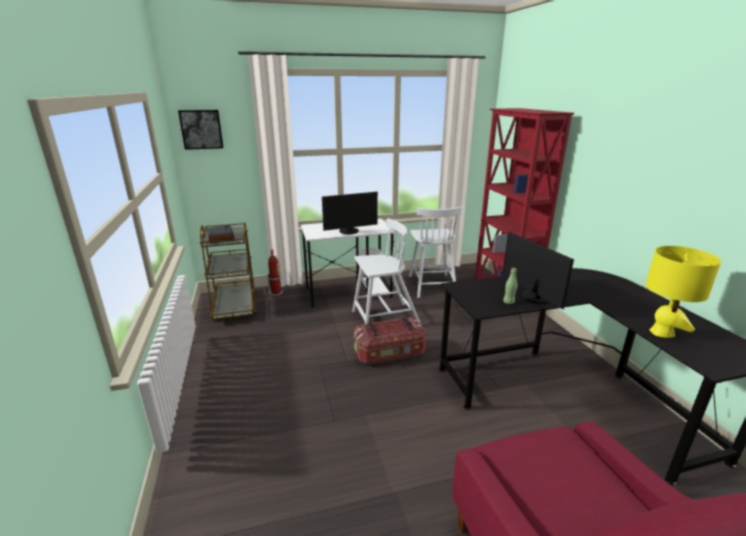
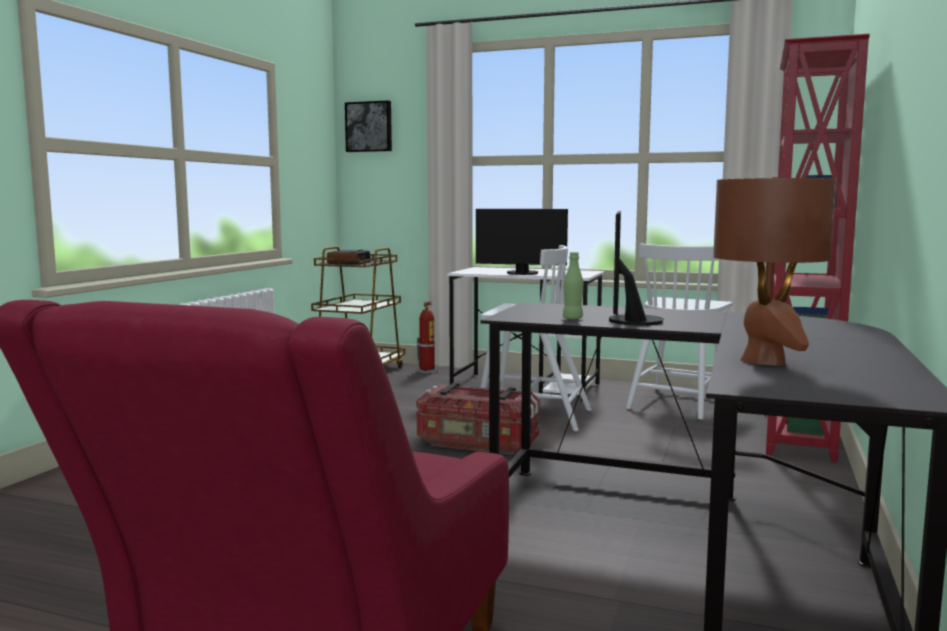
camera: 35 degrees right, 15 degrees down
yellow table lamp [645,246,721,338] -> brown table lamp [713,177,836,366]

